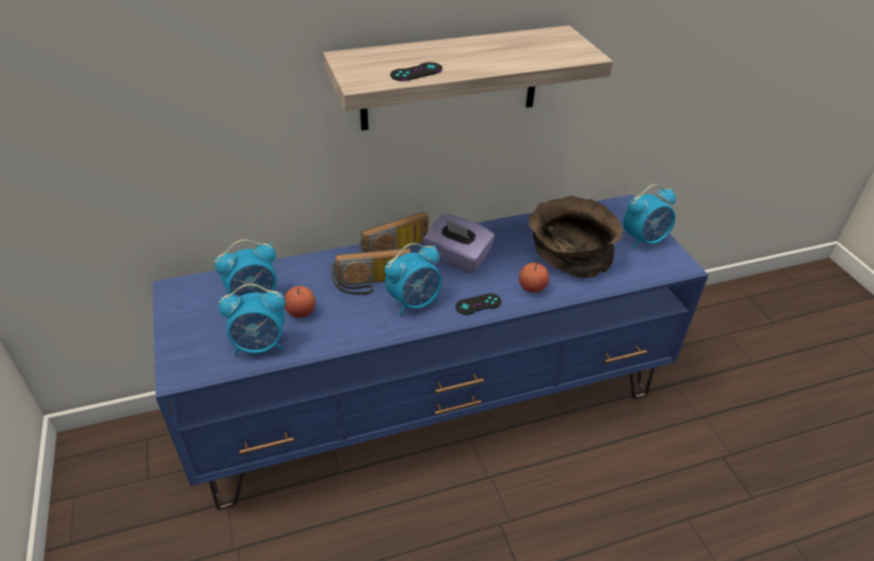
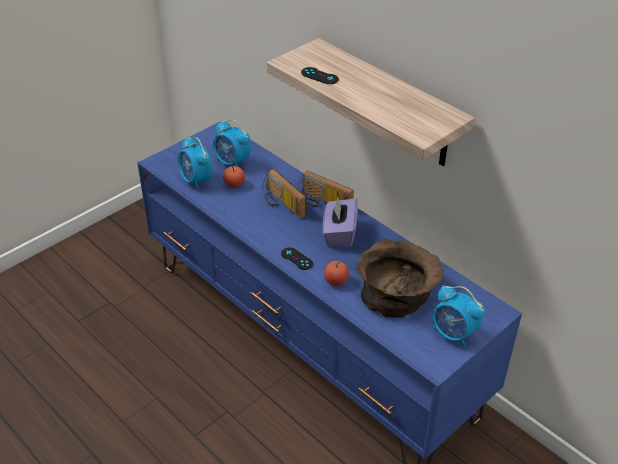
camera: 65 degrees right, 0 degrees up
alarm clock [385,243,442,316] -> none

